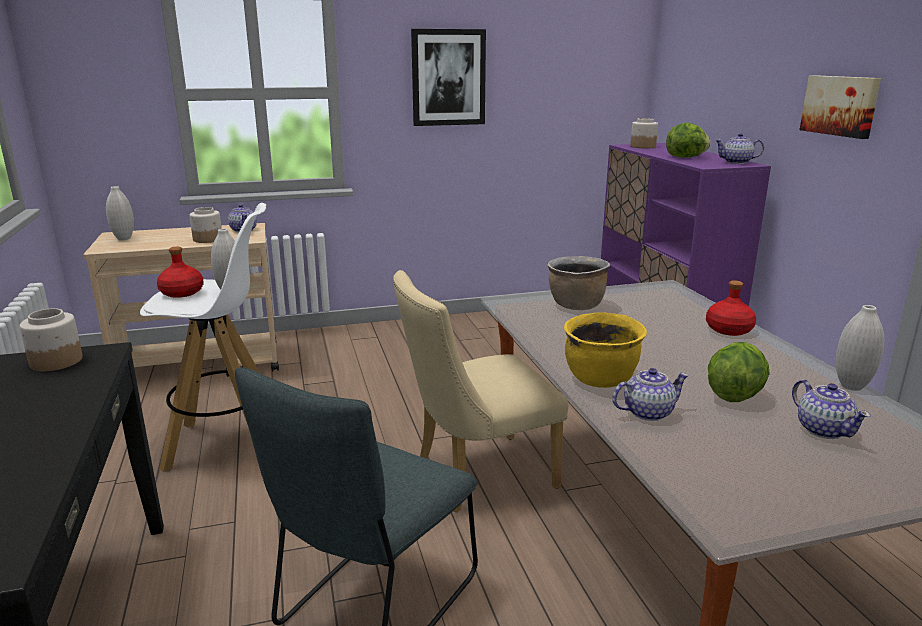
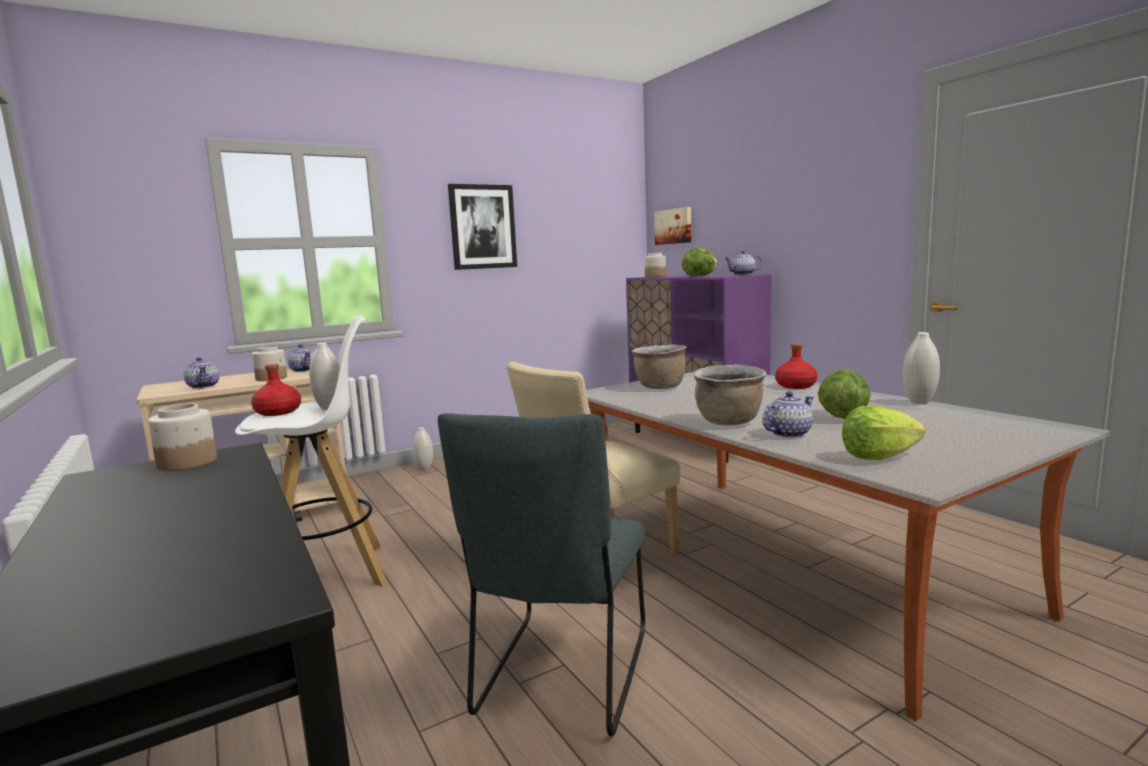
camera: 15 degrees left, 10 degrees down
white vase [106,186,134,240] -> white vase moved to [413,427,433,470]
yellow cooking pot [564,312,647,388] -> brown cooking pot [693,364,766,425]
teapot [792,379,871,439] -> teapot moved to [183,357,219,389]
picture [800,75,881,139] -> picture moved to [654,207,691,245]
none -> lettuce [842,406,925,460]

